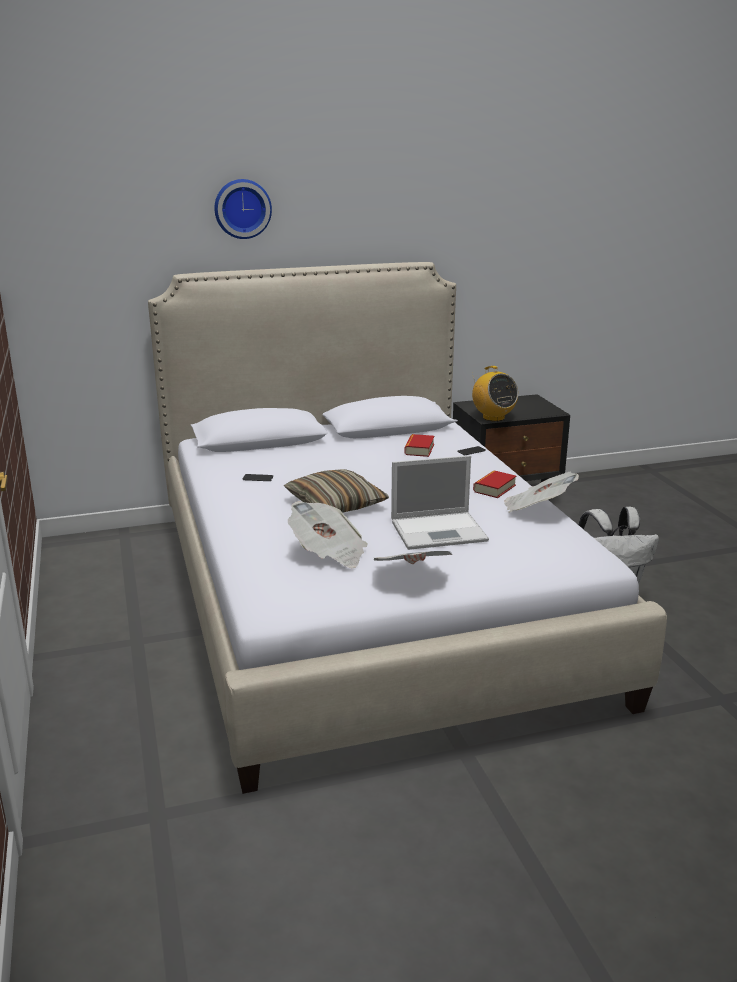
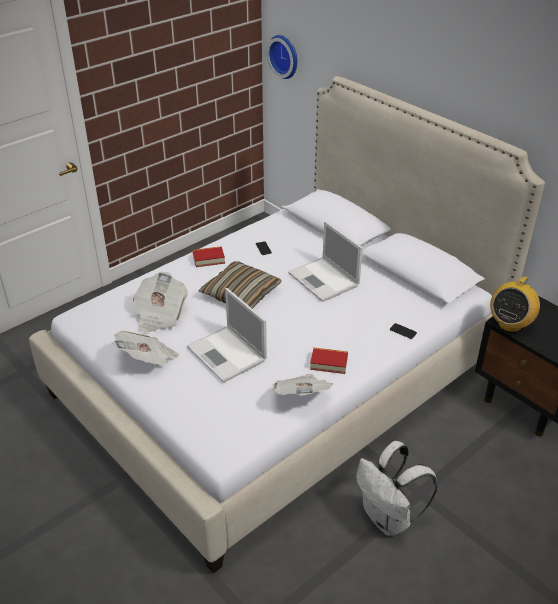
camera: 65 degrees right, 15 degrees up
wall clock [214,179,272,239] -> wall clock moved to [267,35,297,79]
book [404,434,434,457] -> book moved to [193,246,225,267]
none -> laptop [288,221,363,302]

